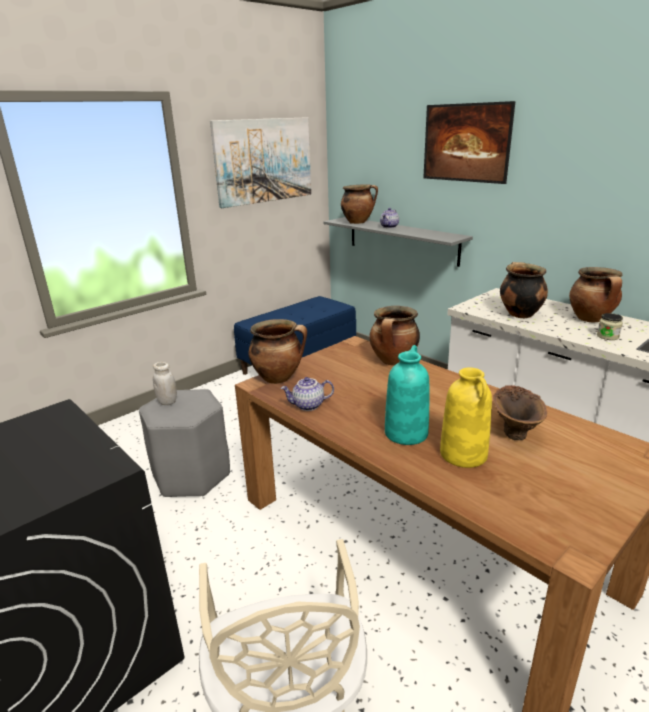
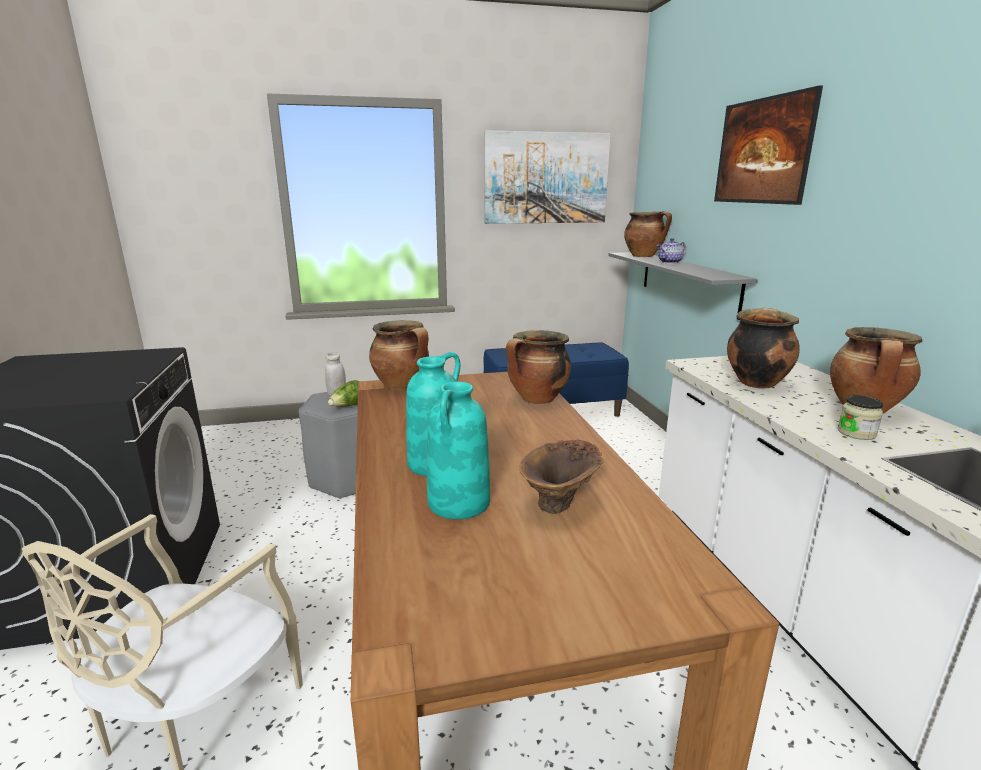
camera: 30 degrees right, 5 degrees down
teapot [280,377,334,411] -> none
yellow vase [440,368,492,468] -> turquoise vase [427,382,490,519]
none -> lettuce [328,380,360,406]

